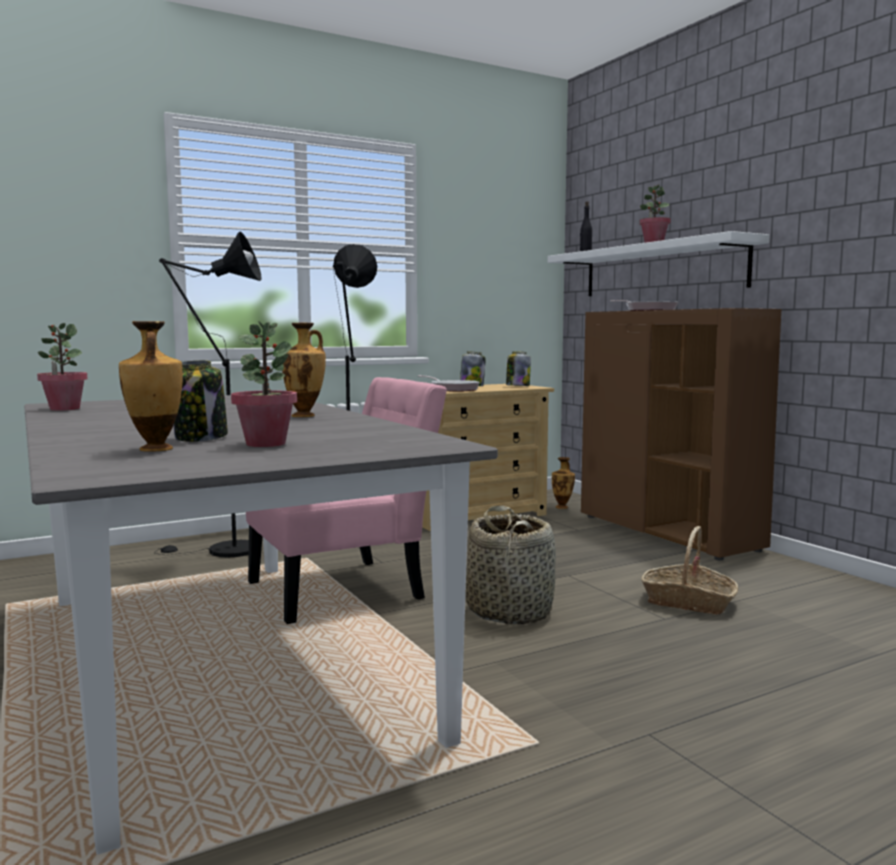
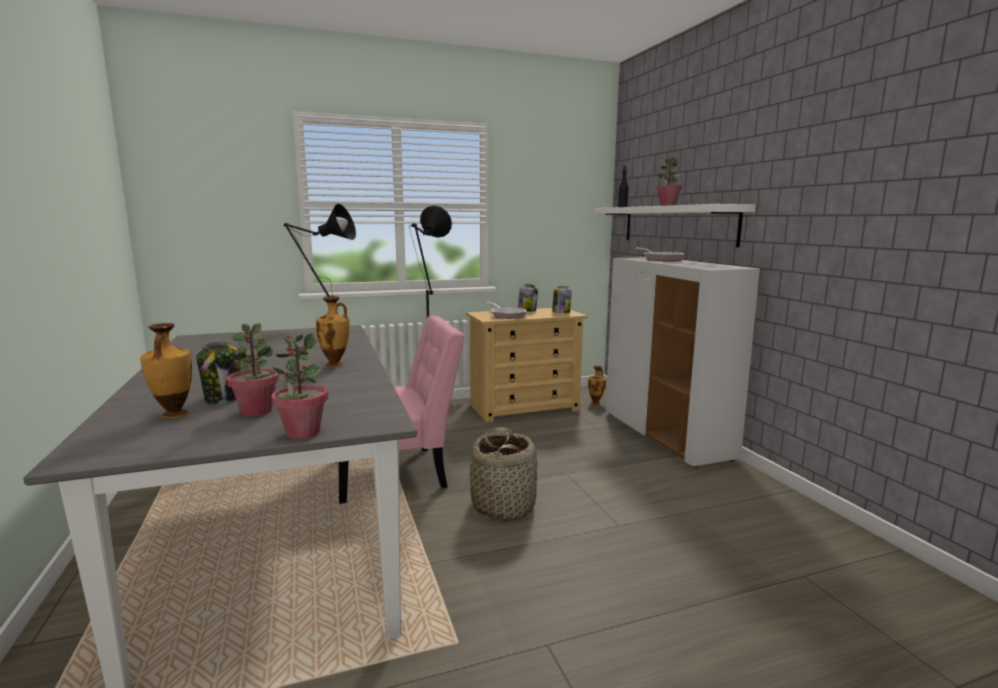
camera: 10 degrees right, 5 degrees up
potted plant [37,323,87,411] -> potted plant moved to [271,333,328,439]
brown cabinet [581,308,781,560] -> white cabinet [605,257,760,468]
basket [641,526,738,615] -> none

